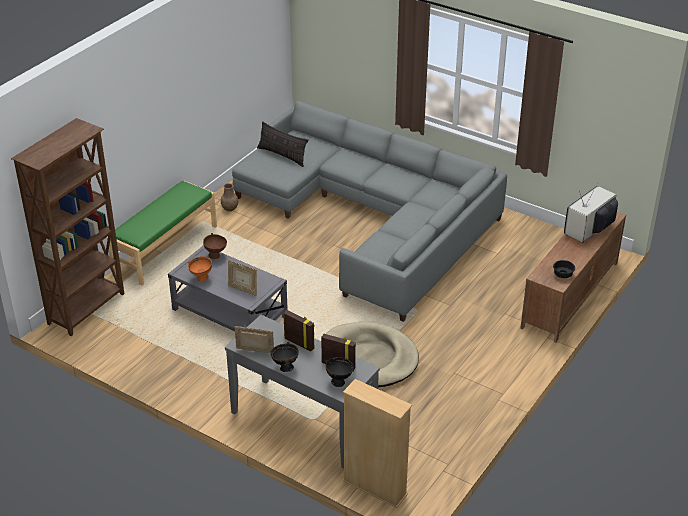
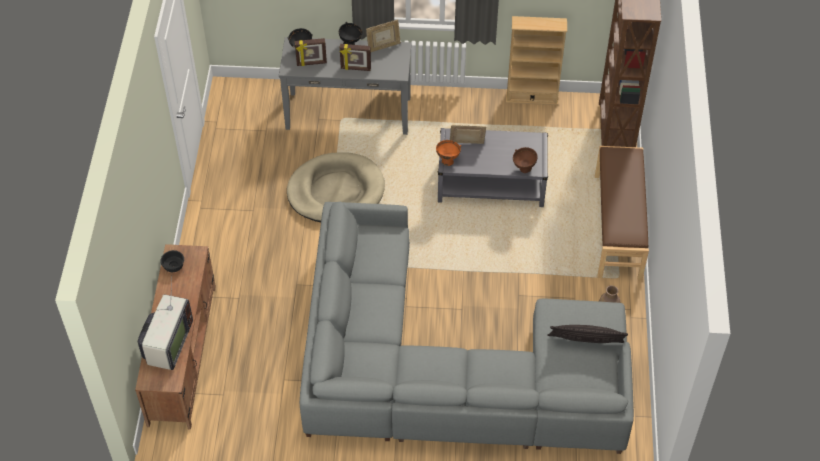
camera: 150 degrees right, 15 degrees up
green bench [107,181,217,285] -> brown bench [595,146,649,280]
orange bowl [188,256,212,282] -> orange bowl moved to [436,140,461,166]
beige bookcase [343,379,412,508] -> beige bookcase moved to [506,16,567,105]

